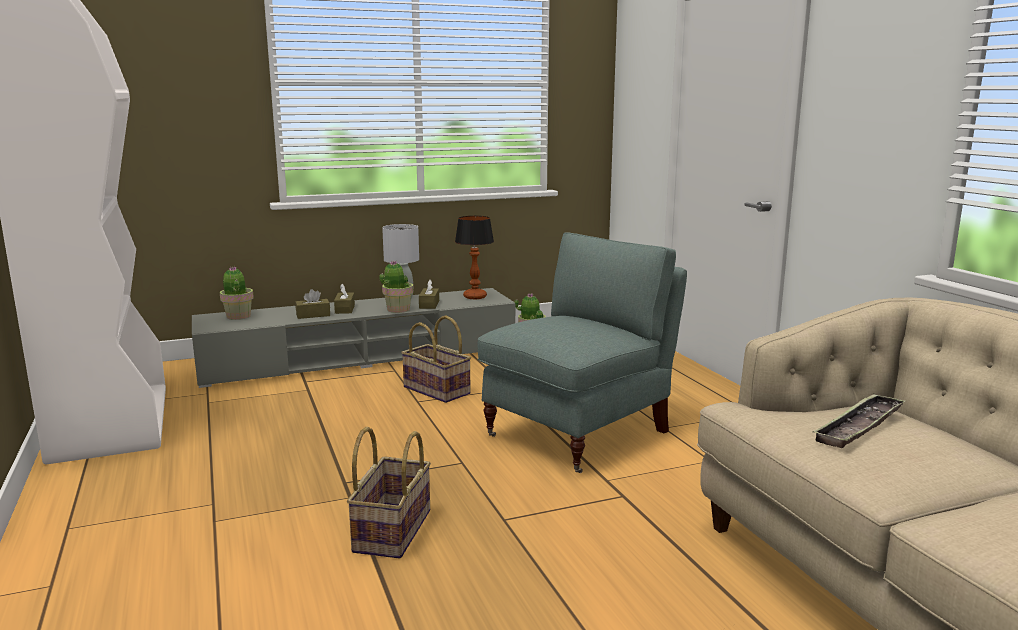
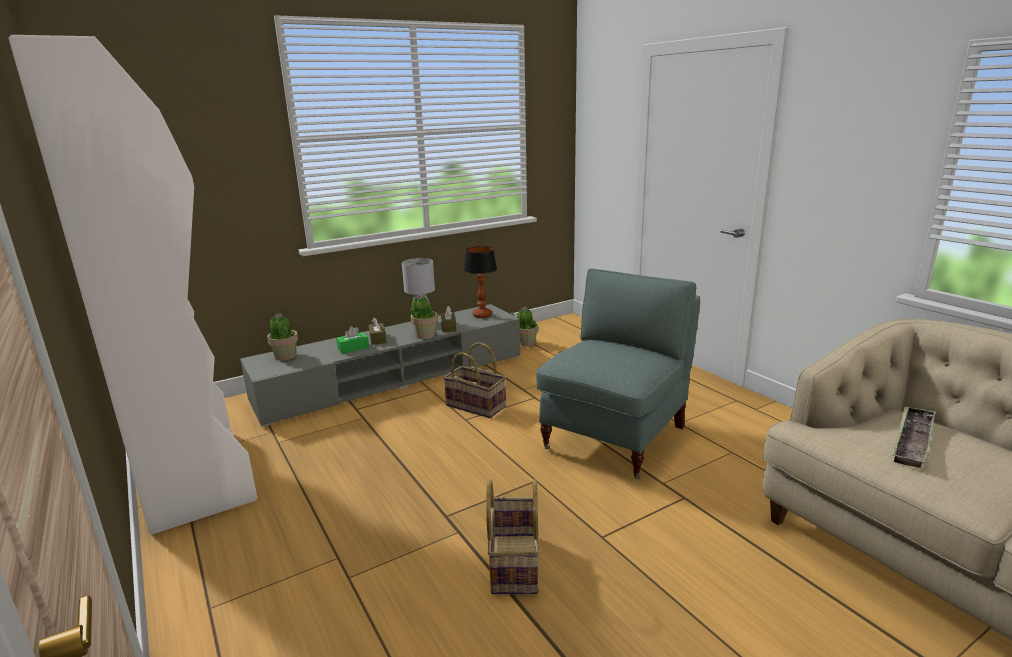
camera: 10 degrees left, 5 degrees up
brown tissue box [295,289,330,319] -> green tissue box [336,326,369,354]

